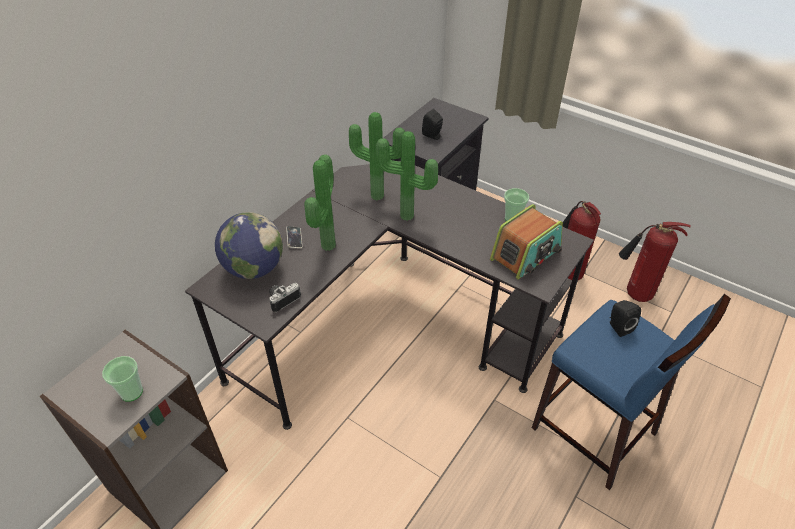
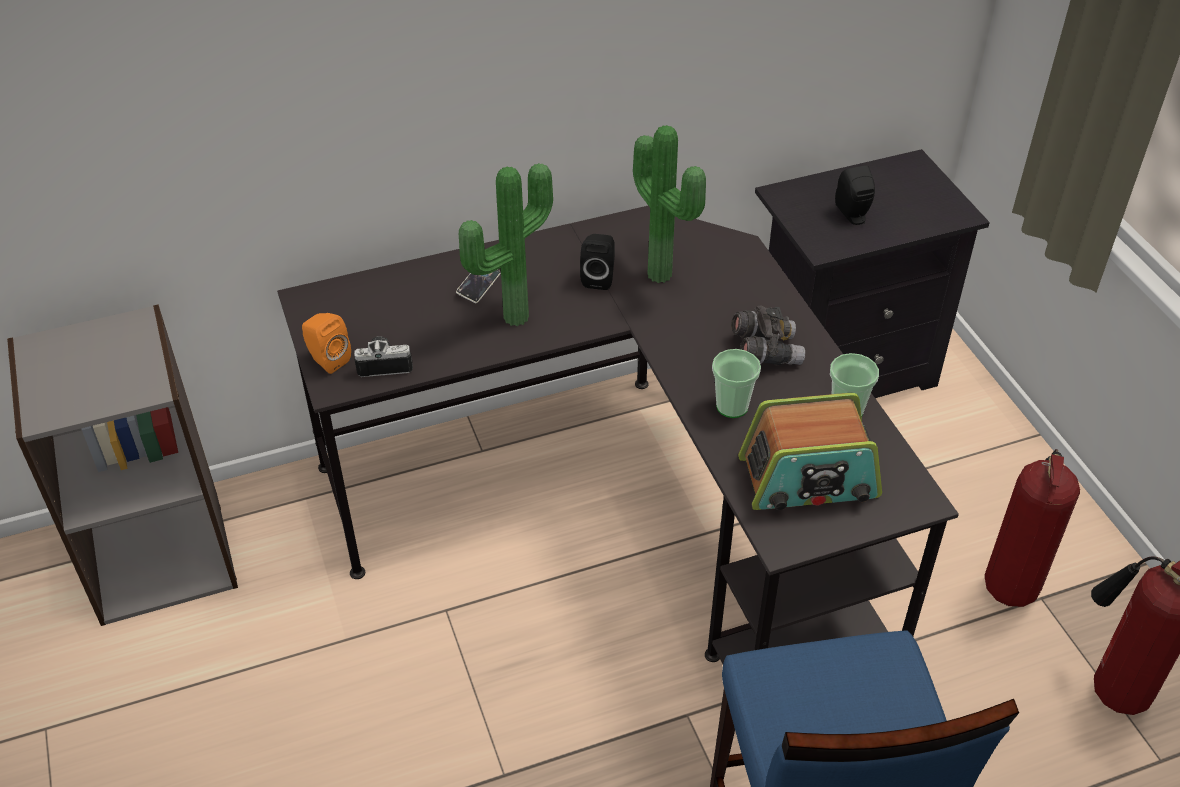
camera: 35 degrees right, 0 degrees up
cup [102,356,143,402] -> cup moved to [712,349,761,418]
globe [215,212,283,279] -> none
potted plant [376,131,438,221] -> none
black speaker [609,300,641,337] -> black speaker moved to [580,234,615,290]
none -> orange speaker [302,313,351,374]
none -> grey binoculars [731,305,805,365]

